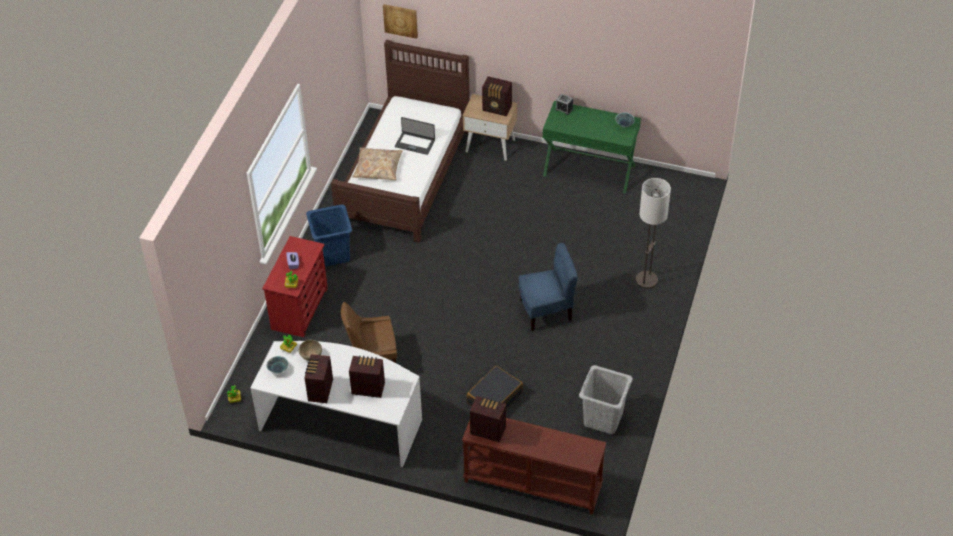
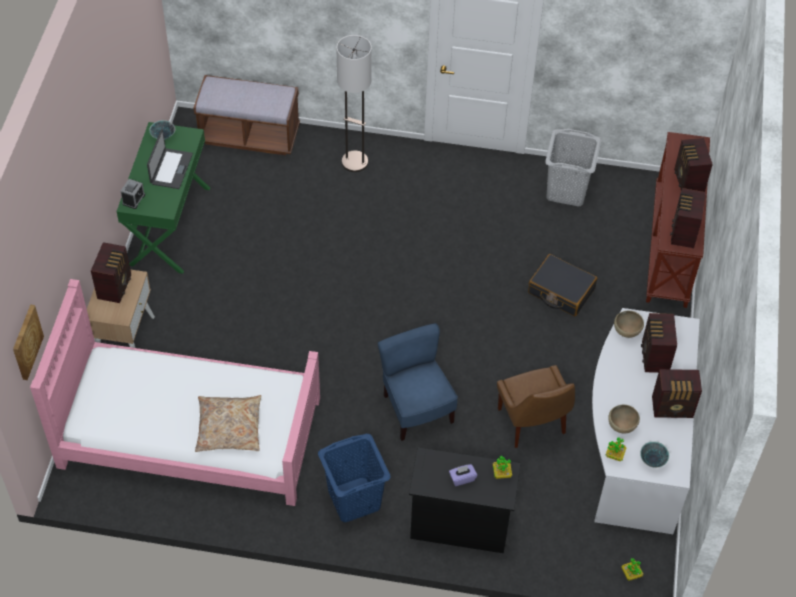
camera: 100 degrees left, 5 degrees up
red dresser [262,236,328,337] -> black dresser [409,448,521,553]
brown bed [331,40,470,243] -> pink bed [30,279,320,506]
laptop [395,117,435,155] -> laptop moved to [147,129,193,189]
blue chair [519,243,578,331] -> blue chair moved to [378,323,458,441]
none -> brown bench [194,75,300,155]
none -> brown bowl [614,311,644,338]
none -> radio [674,138,713,192]

